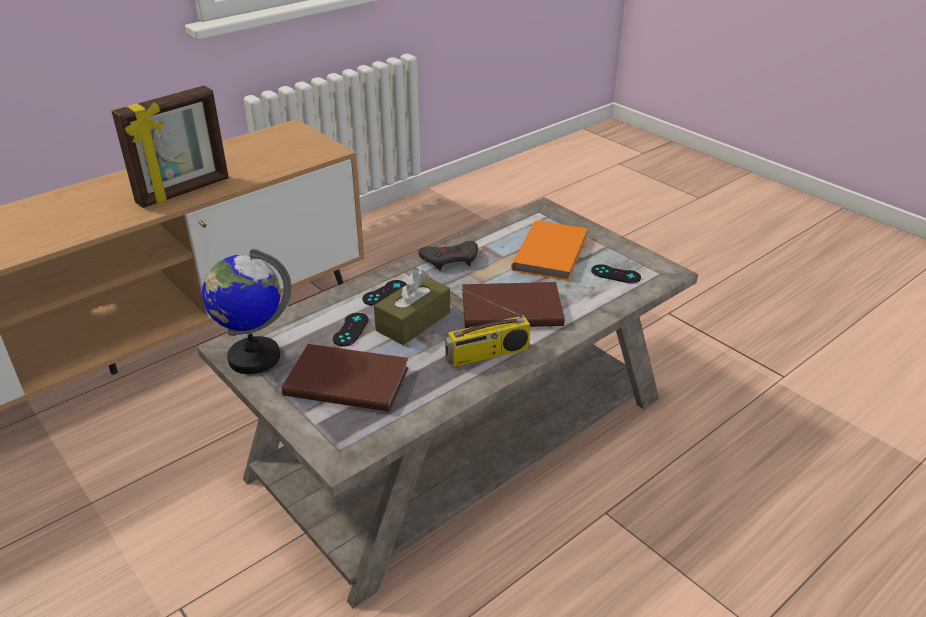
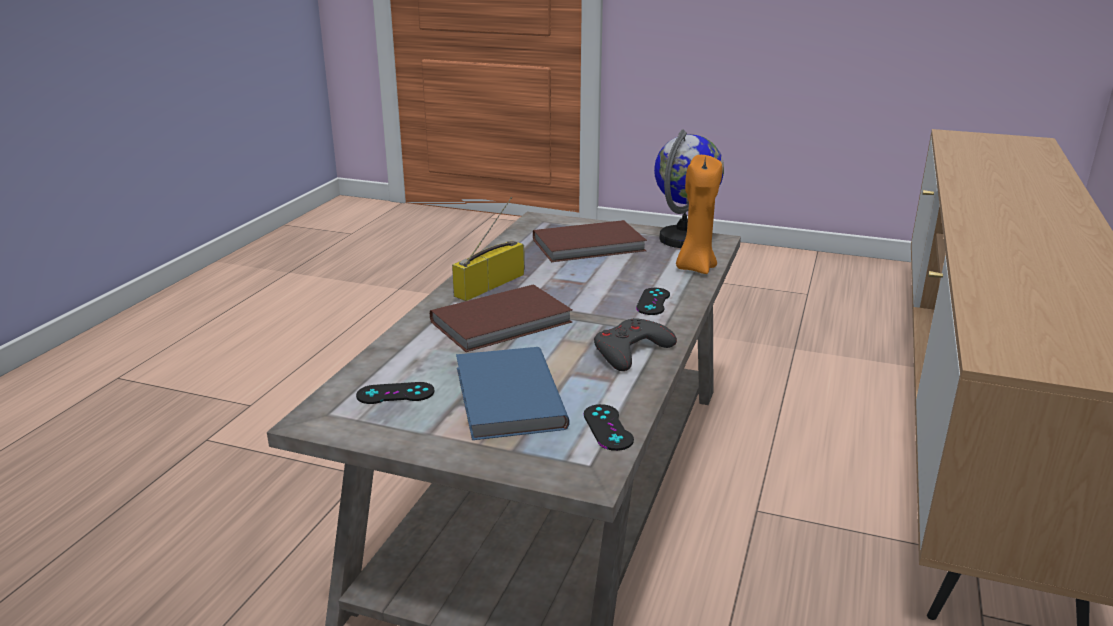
camera: 150 degrees right, 10 degrees down
picture frame [112,86,229,208] -> none
black game controller [333,313,369,346] -> black game controller moved to [583,404,634,451]
brown tissue box [374,270,450,345] -> none
orange book [511,220,588,281] -> blue book [456,347,570,440]
none -> orange candle [676,155,722,274]

